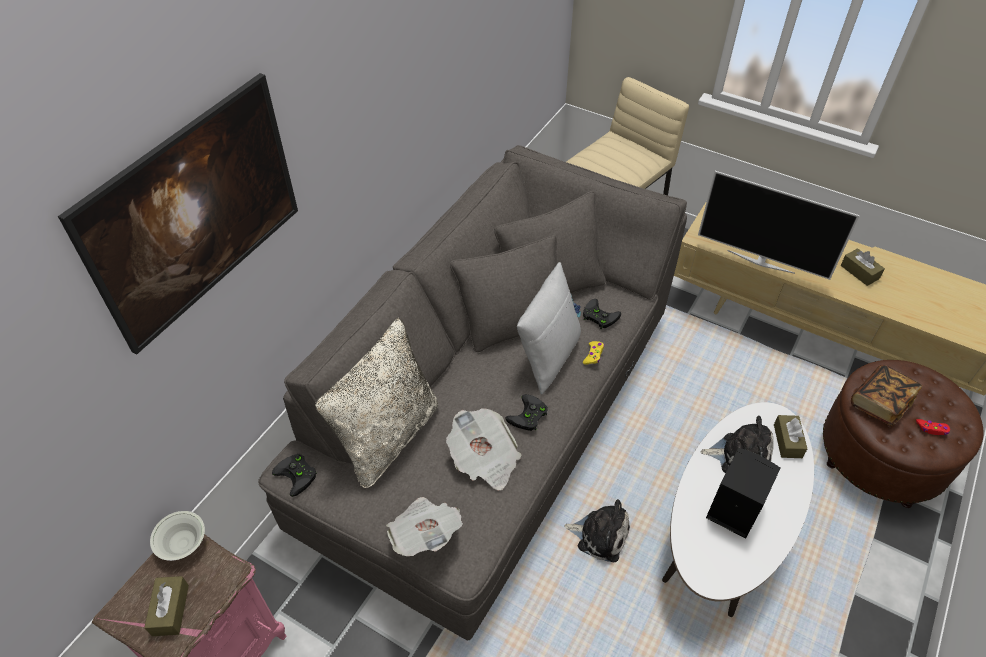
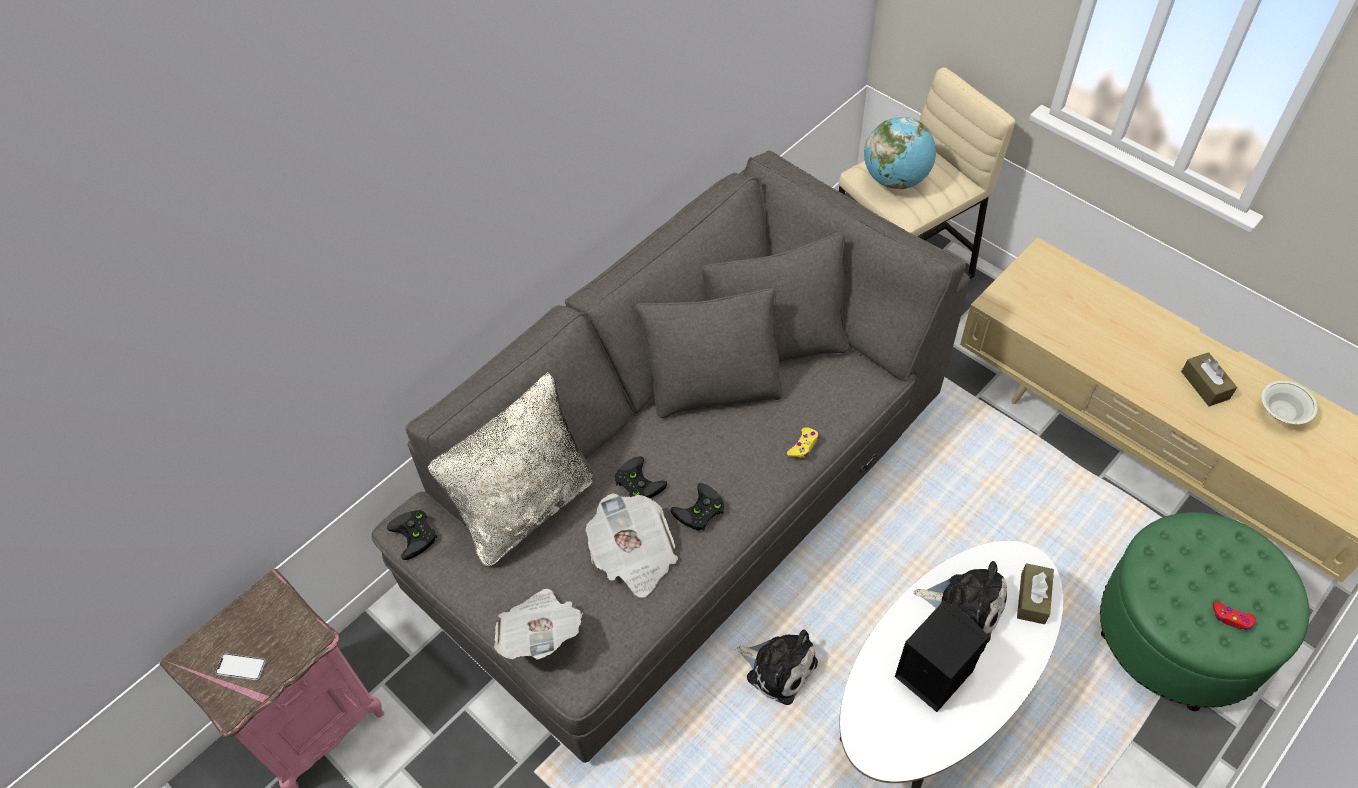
camera: 15 degrees right, 5 degrees up
picture [58,73,298,355] -> none
brown tissue box [144,576,189,636] -> phone [215,653,266,680]
white bowl [150,511,205,561] -> white bowl moved to [1262,381,1317,424]
grey pillow [517,262,581,394] -> none
black game controller [583,299,621,329] -> black game controller moved to [614,456,667,498]
television [698,171,860,280] -> none
brown ottoman [823,360,984,508] -> green ottoman [1100,512,1309,711]
book [851,365,922,426] -> none
none -> globe [864,117,936,189]

